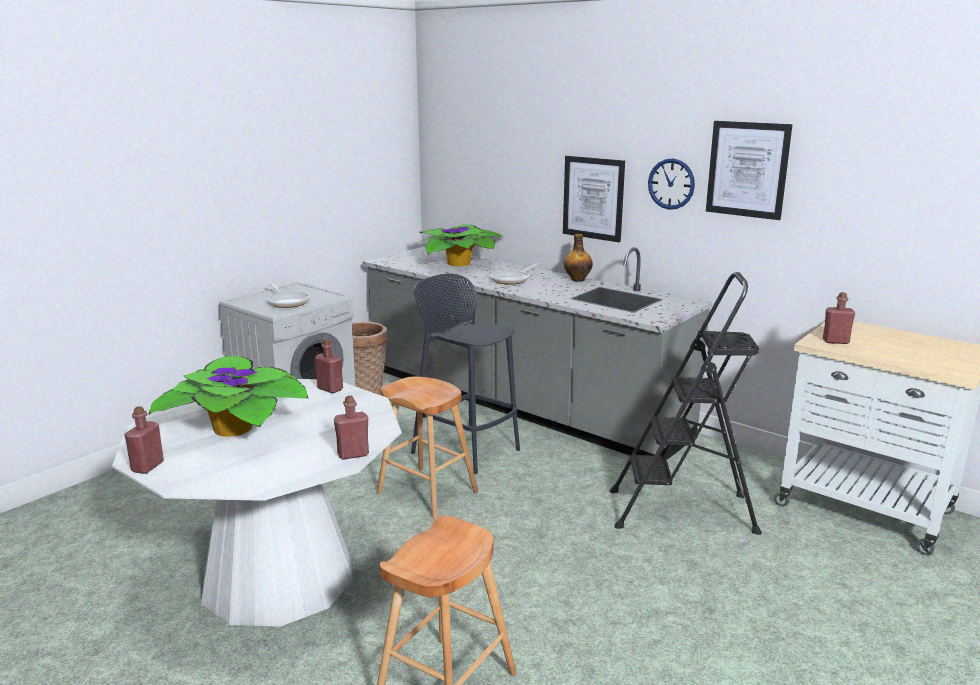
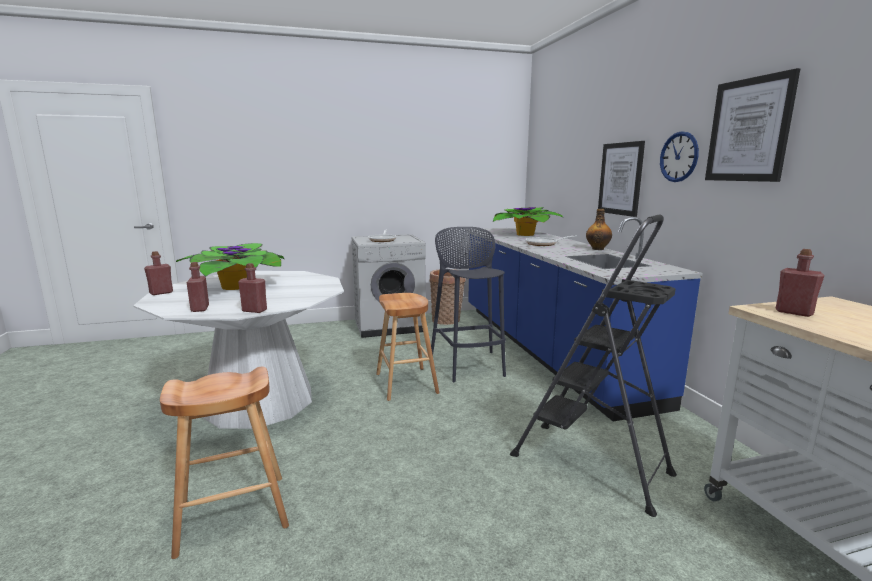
camera: 35 degrees right, 5 degrees down
red bottle [315,339,343,394] -> red bottle moved to [187,262,209,312]
grey counter [363,247,712,460] -> blue counter [467,217,703,421]

